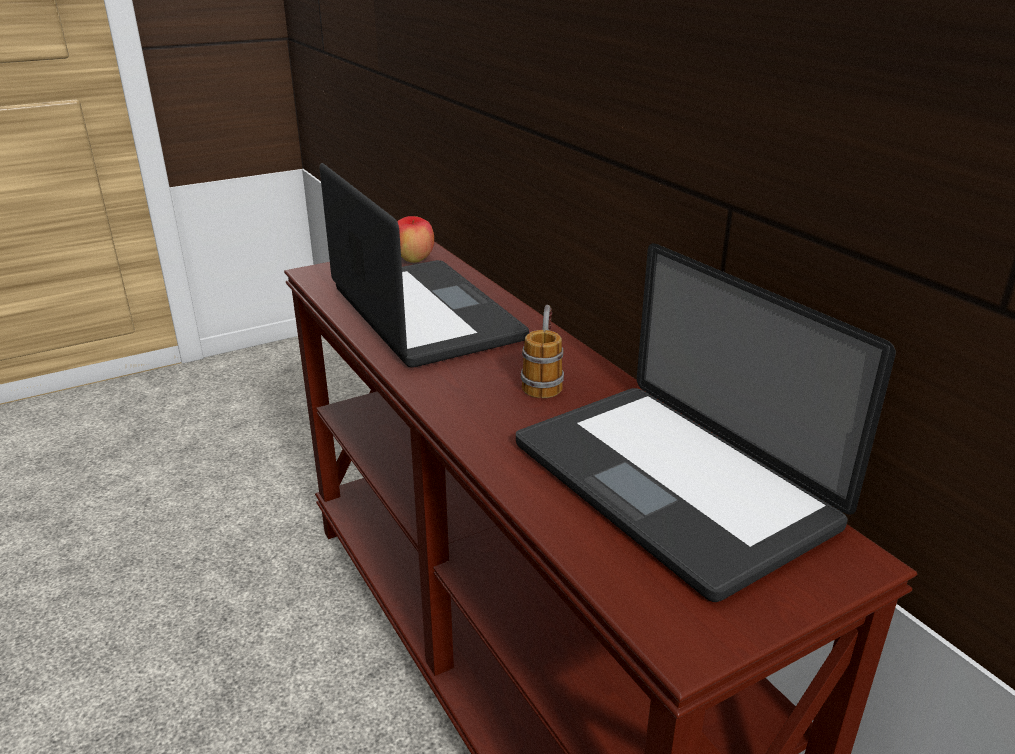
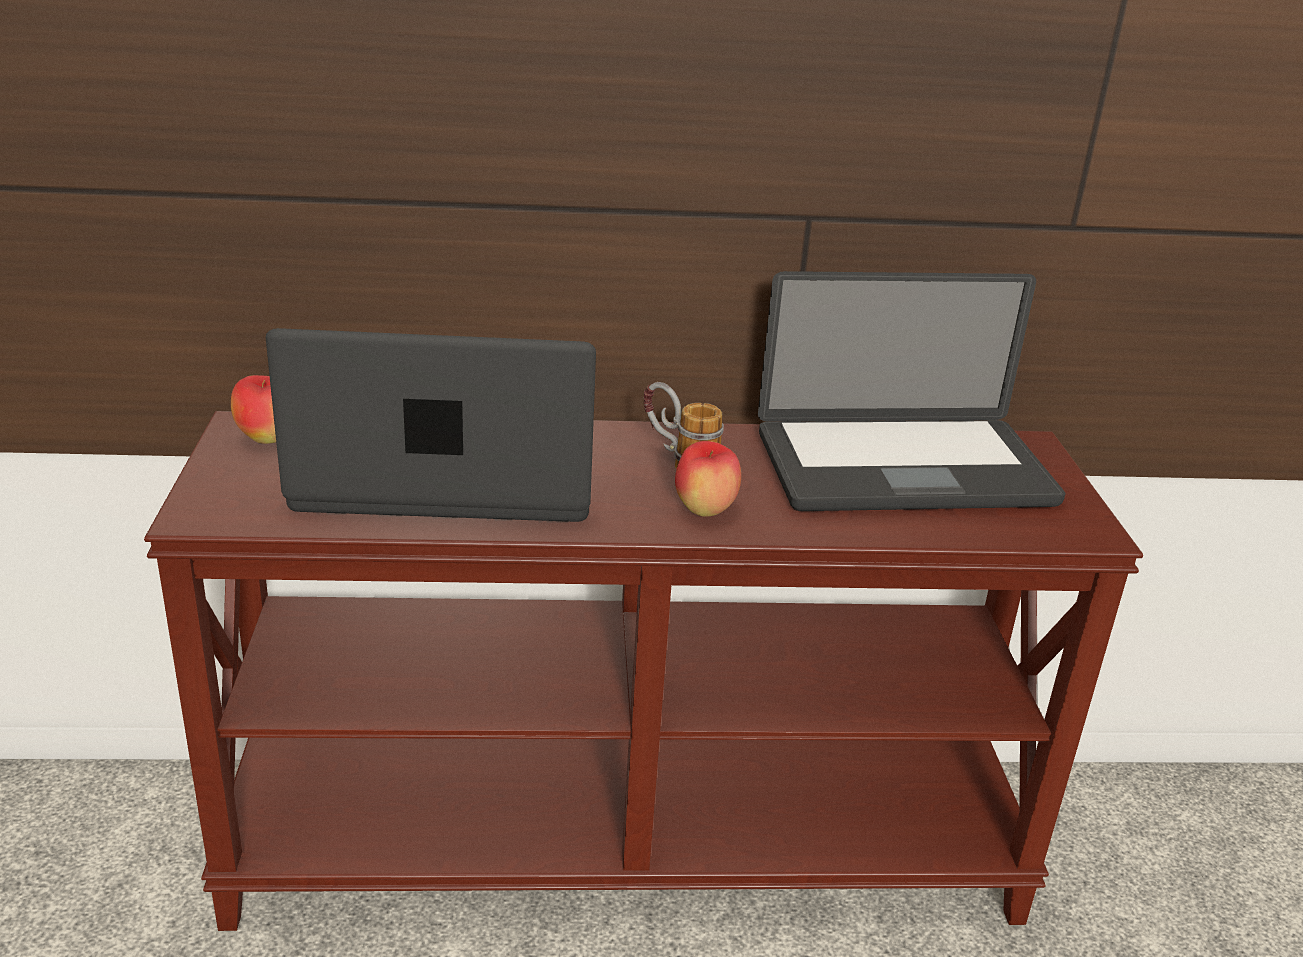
camera: 65 degrees left, 0 degrees up
none -> apple [675,441,741,517]

